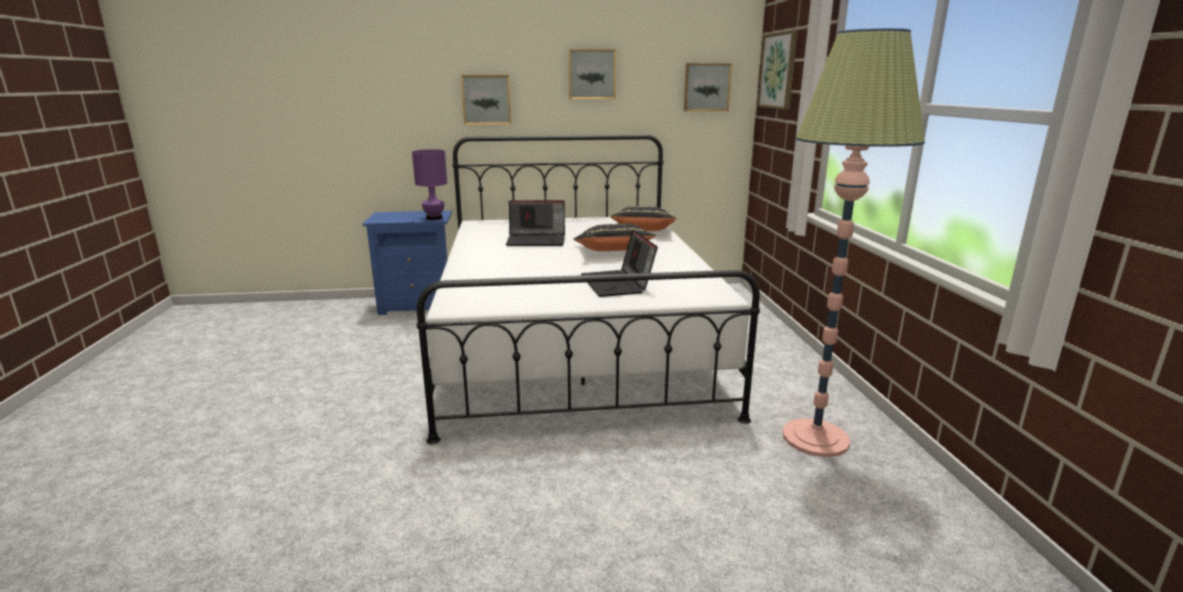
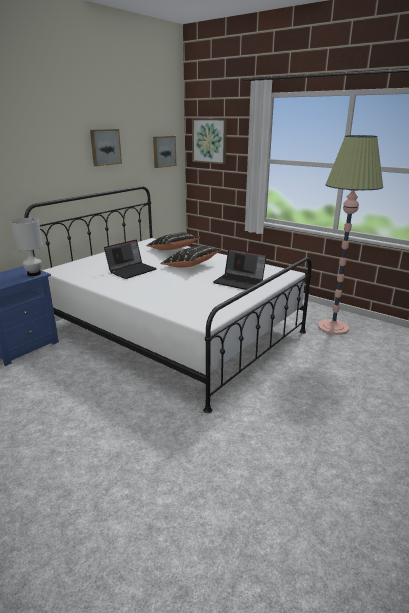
camera: 45 degrees left, 5 degrees up
purple table lamp [412,150,447,220] -> white table lamp [10,218,43,276]
picture [461,75,511,125] -> none

